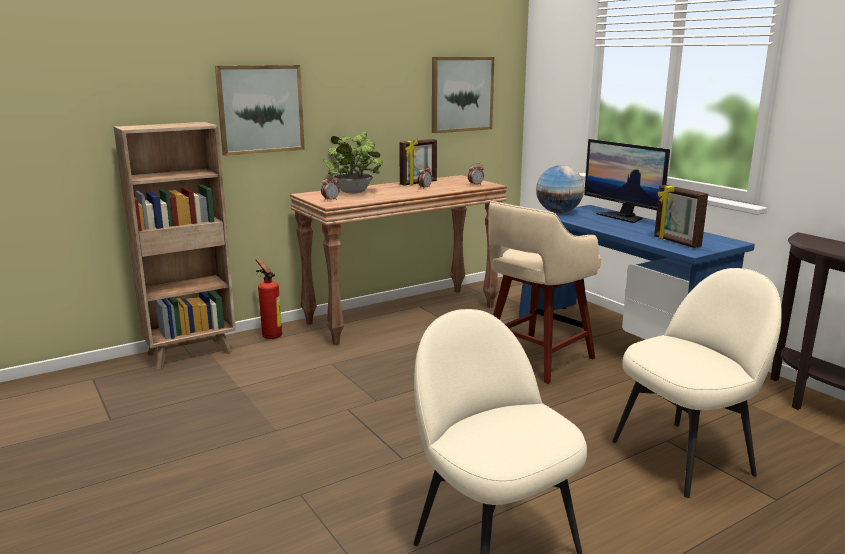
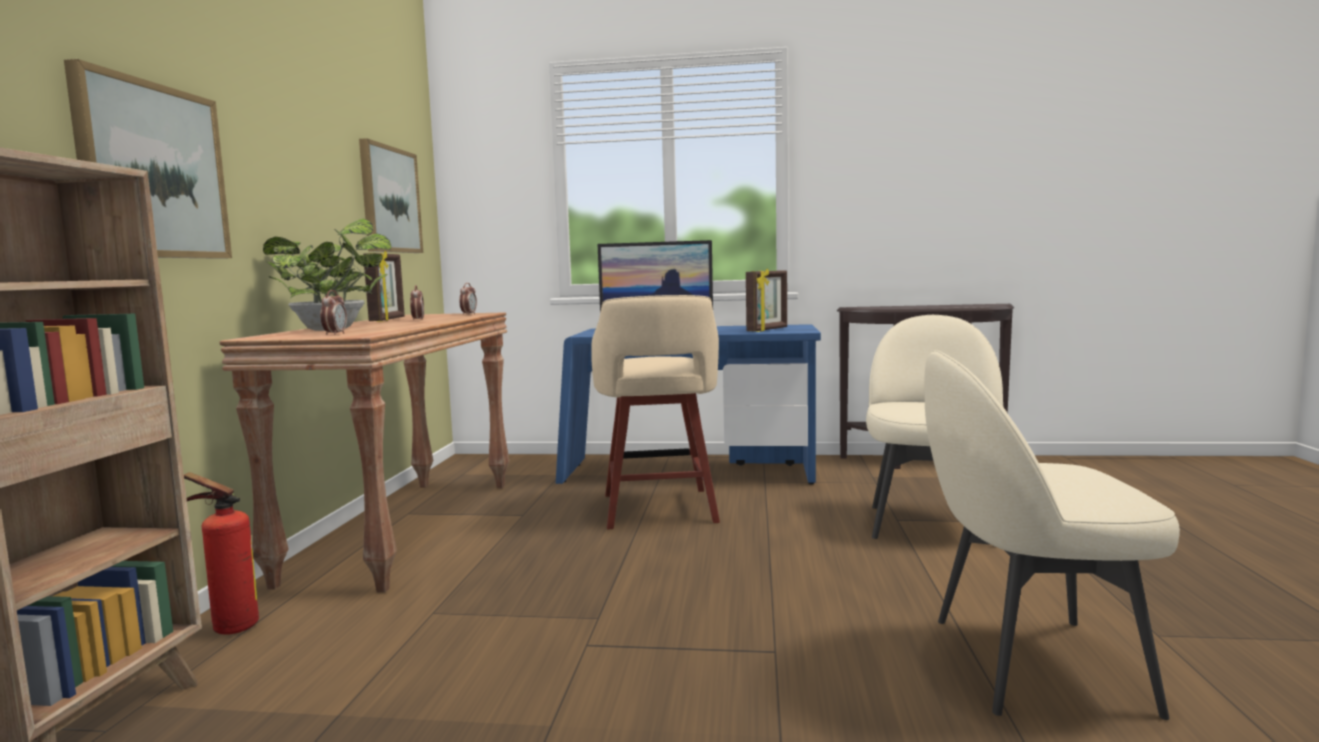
camera: 50 degrees left, 10 degrees down
globe [536,165,584,213] -> none
picture frame [654,185,708,248] -> picture frame turned 60 degrees counterclockwise [746,268,787,332]

